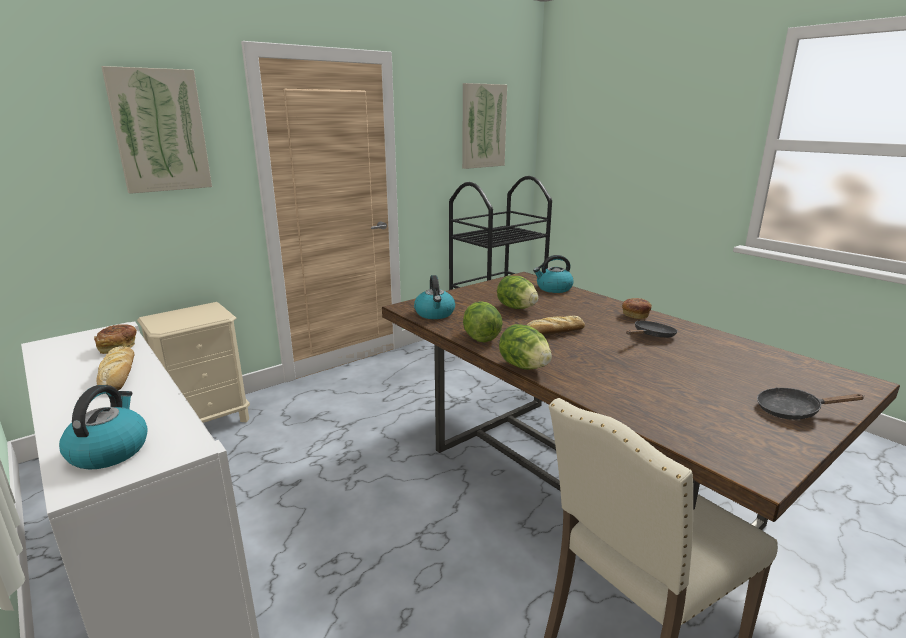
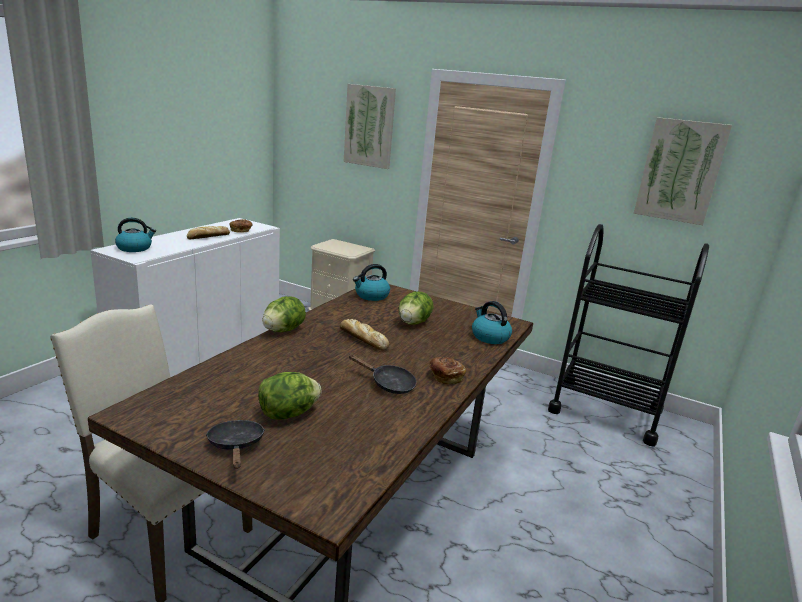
camera: 65 degrees right, 0 degrees up
lettuce [463,301,503,342] -> lettuce moved to [258,372,321,420]

